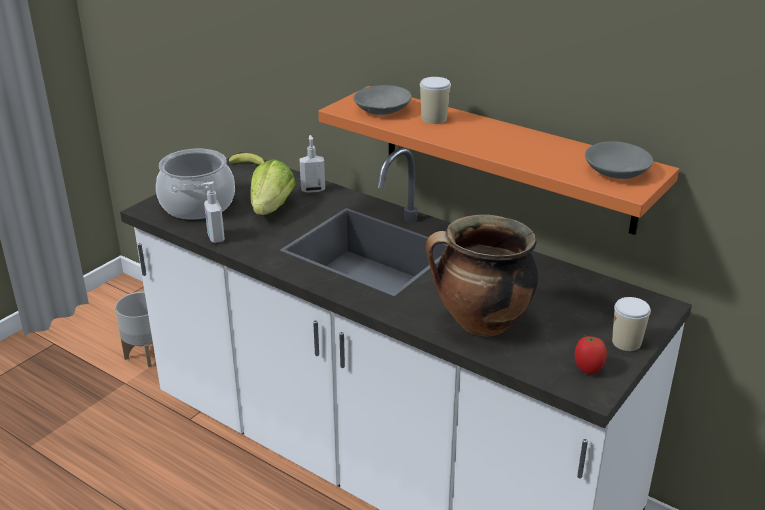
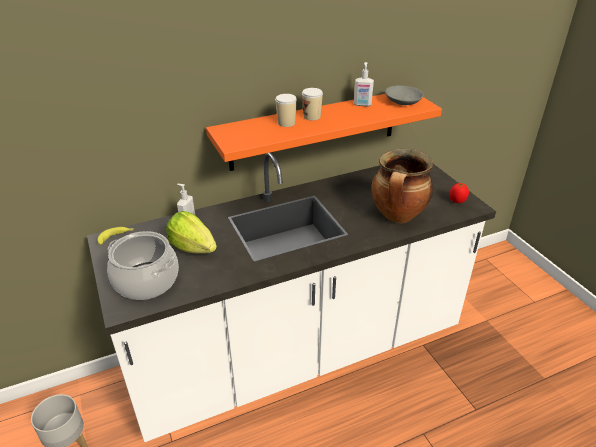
camera: 60 degrees left, 5 degrees up
soap dispenser [201,182,225,243] -> soap dispenser moved to [354,62,374,106]
grey bowl [354,85,412,115] -> none
cup [612,297,651,351] -> cup moved to [302,88,323,120]

